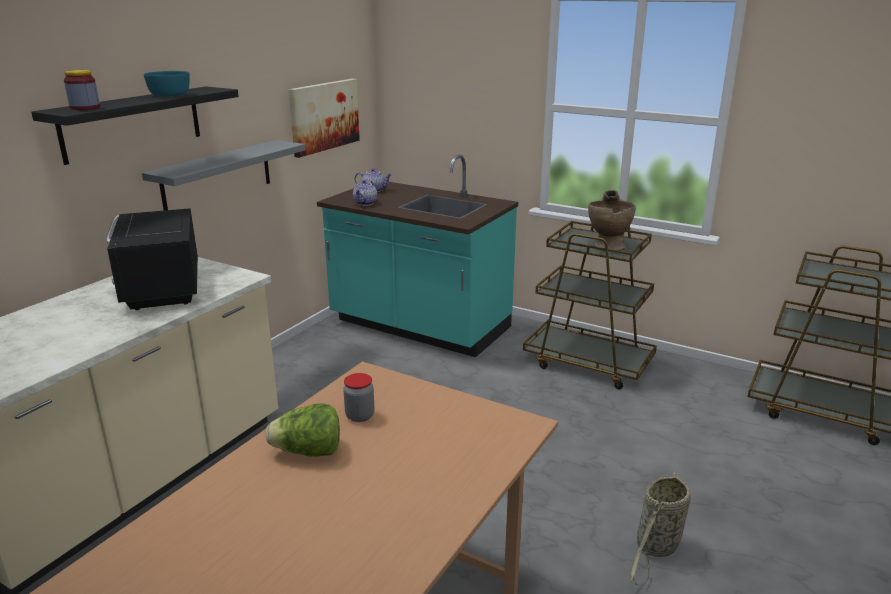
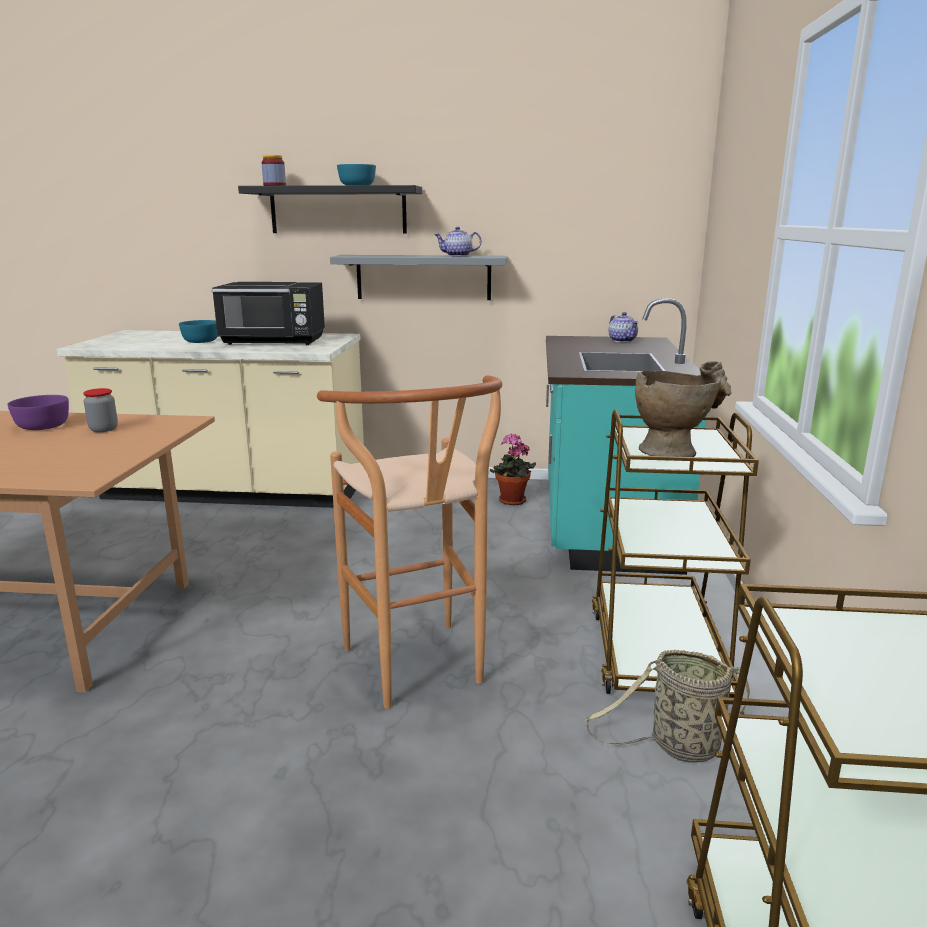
camera: 65 degrees right, 5 degrees down
black microwave [107,208,198,310] -> black microwave turned 135 degrees counterclockwise [212,282,325,345]
lettuce [266,403,340,457] -> purple bowl [7,395,69,430]
picture [289,79,360,158] -> none
teapot [353,180,377,206] -> teapot moved to [435,227,481,257]
basket [630,471,691,587] -> basket moved to [585,650,750,763]
none -> turquoise bowl [179,320,218,343]
none -> brown stool [317,375,502,709]
none -> potted plant [490,434,536,506]

